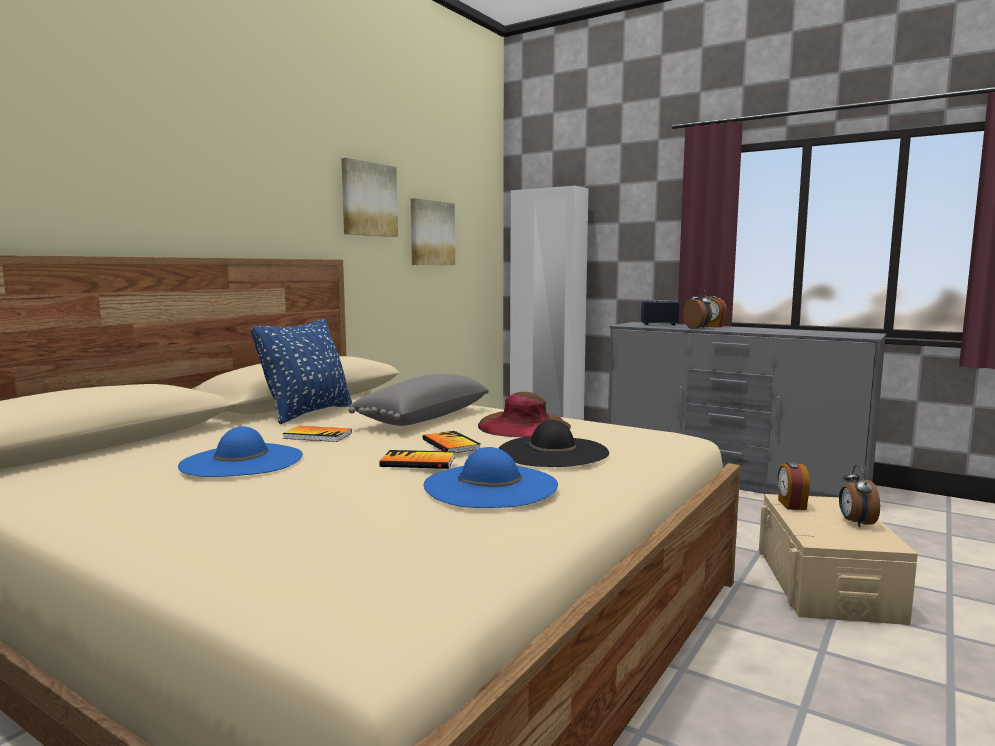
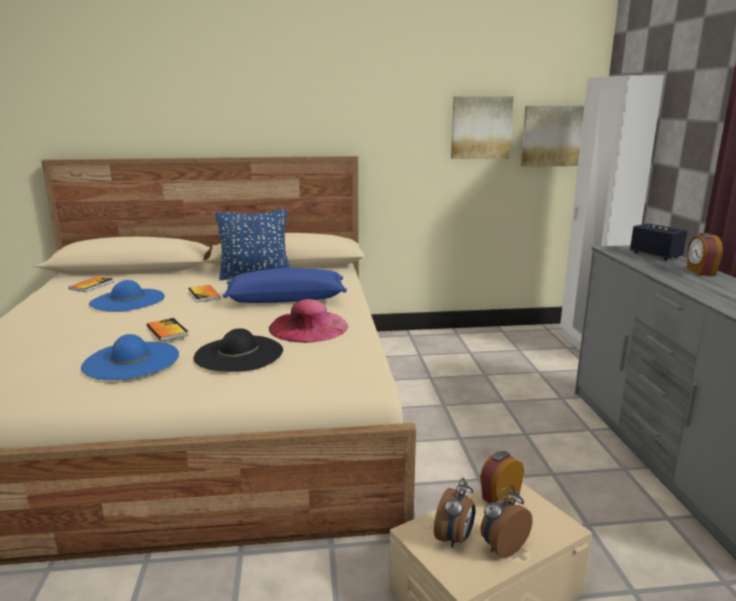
camera: 50 degrees right, 10 degrees up
picture [341,158,398,237] -> picture moved to [521,106,584,167]
grey pillow [348,374,489,426] -> blue pillow [223,268,347,303]
book [422,431,481,453] -> book moved to [69,277,114,292]
brown hat [478,392,571,438] -> pink hat [269,299,348,343]
alarm clock [683,289,712,329] -> alarm clock moved to [434,478,475,548]

